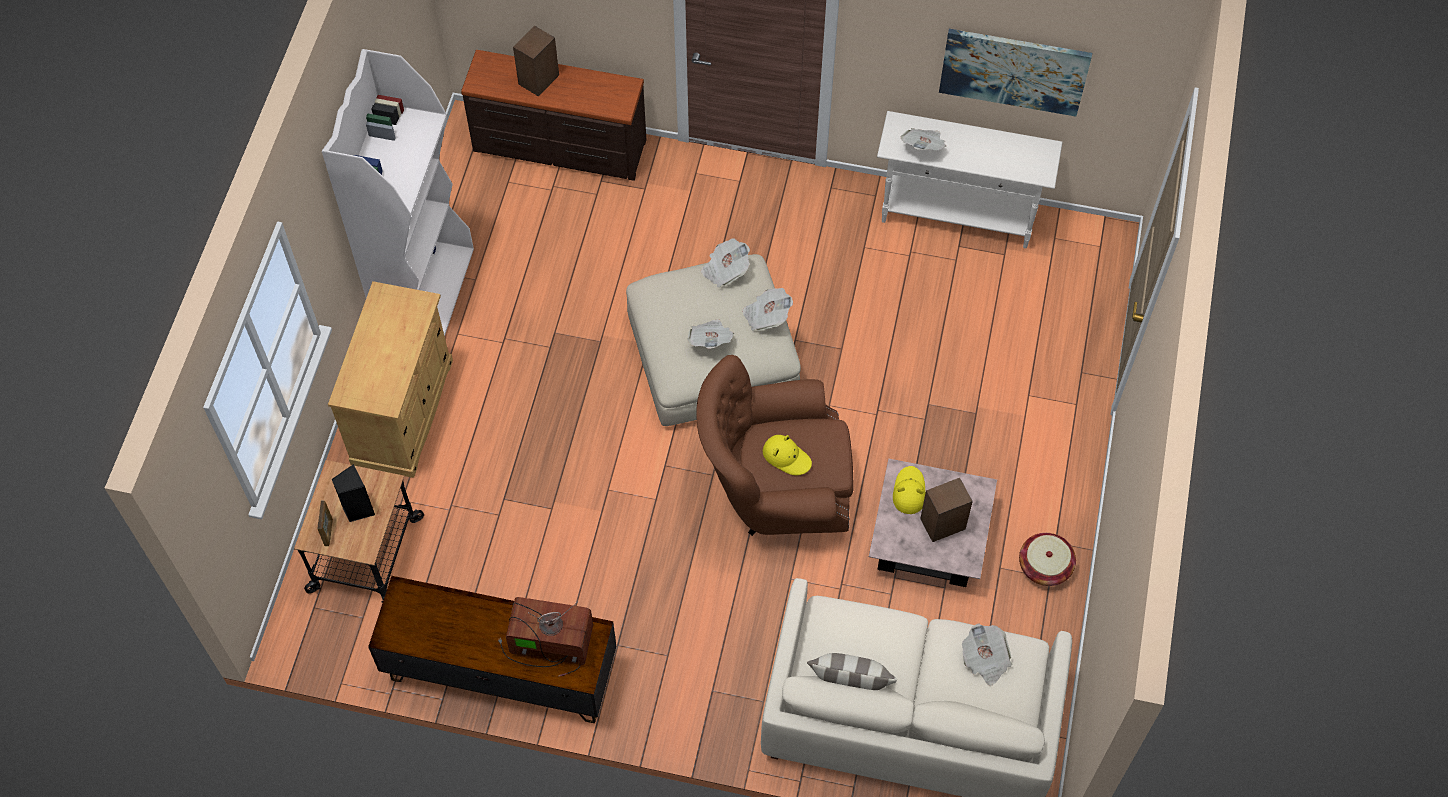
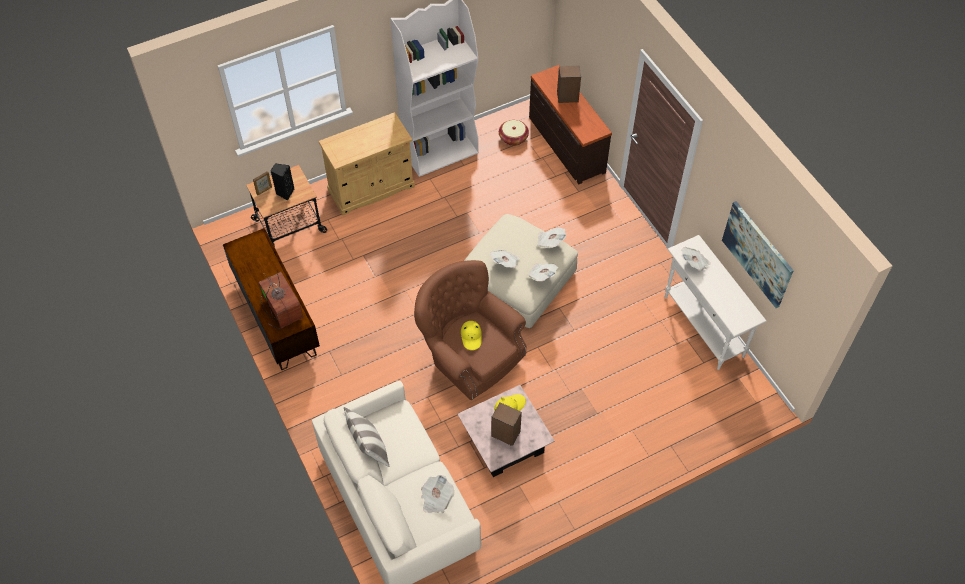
camera: 50 degrees right, 5 degrees down
basket [1019,533,1076,586] -> basket moved to [499,120,529,146]

